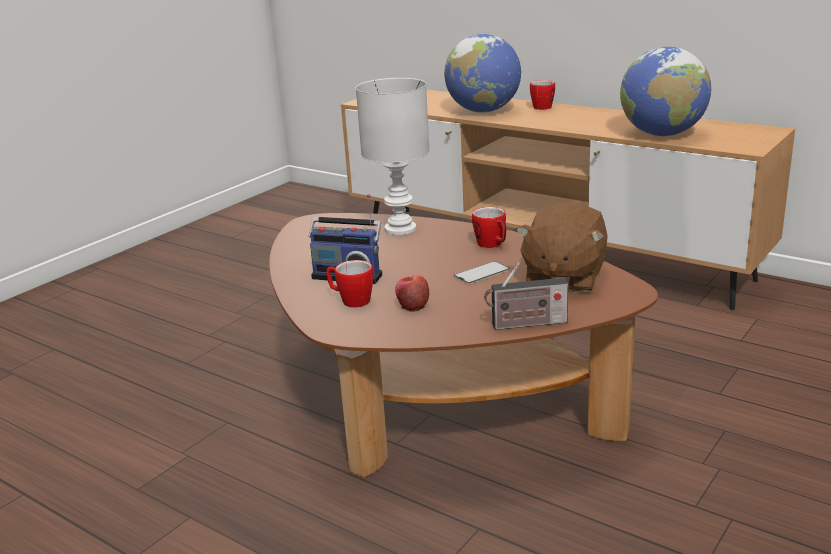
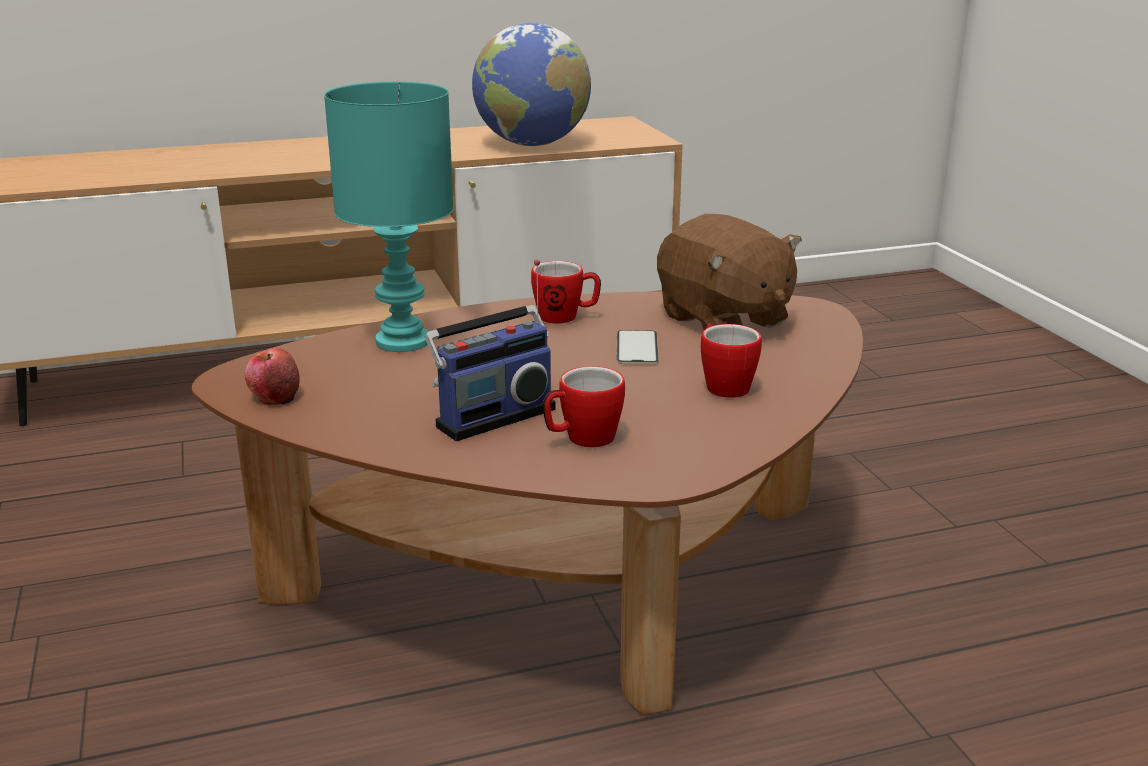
camera: 55 degrees left, 0 degrees up
white table lamp [356,78,430,235] -> turquoise table lamp [324,81,454,352]
apple [395,275,429,312] -> apple moved to [245,348,300,405]
globe [444,34,521,113] -> none
radio [484,262,568,330] -> none
mug [530,80,555,110] -> mug moved to [701,323,762,398]

